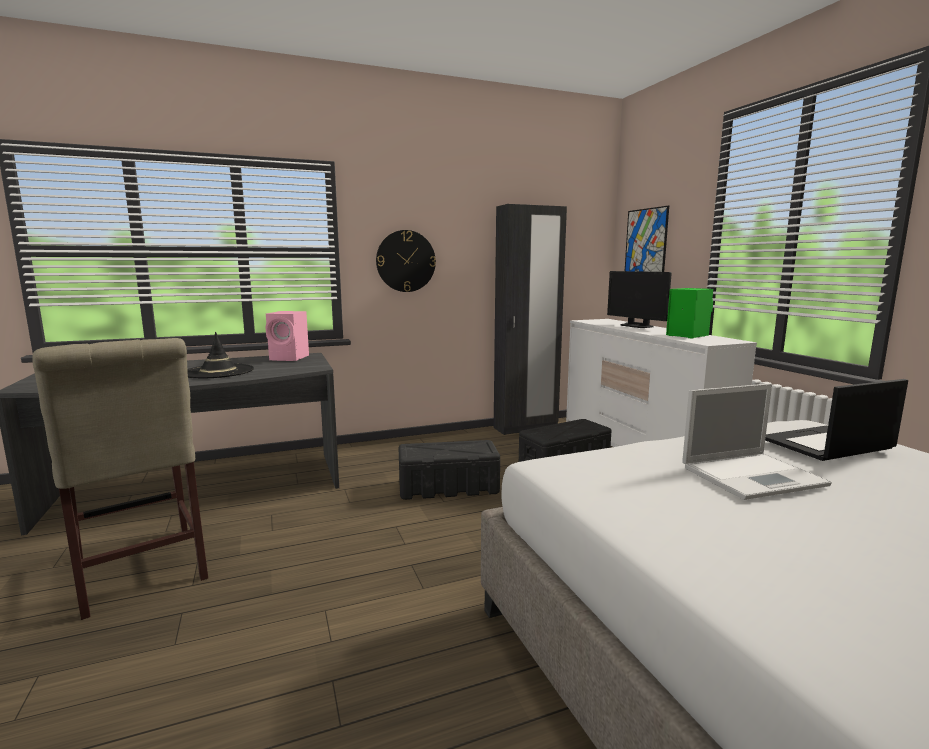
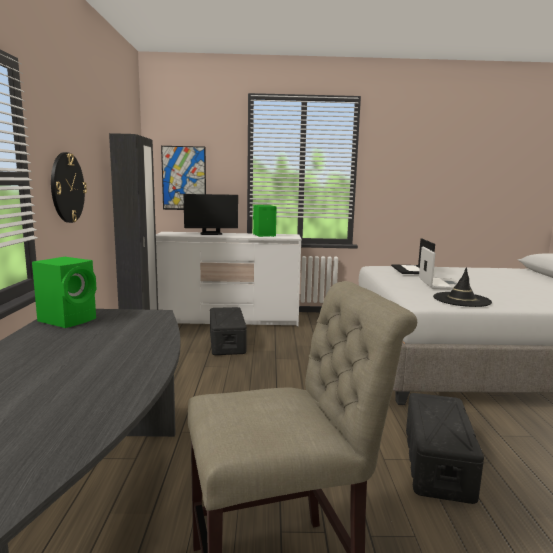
camera: 70 degrees left, 0 degrees up
black hat [187,332,254,378] -> black hat moved to [433,267,492,307]
pink speaker [265,311,309,361] -> green speaker [32,257,97,328]
black storage box [399,440,500,500] -> black storage box moved to [406,393,484,504]

